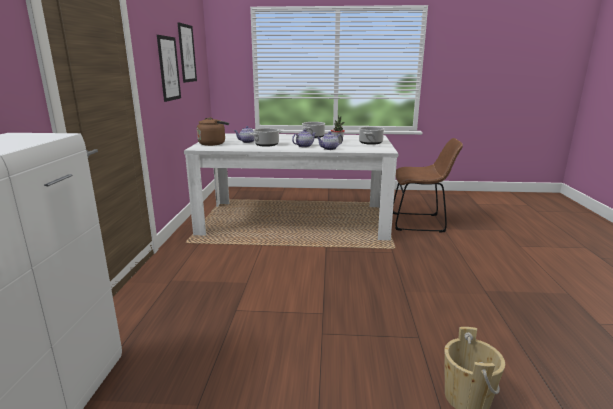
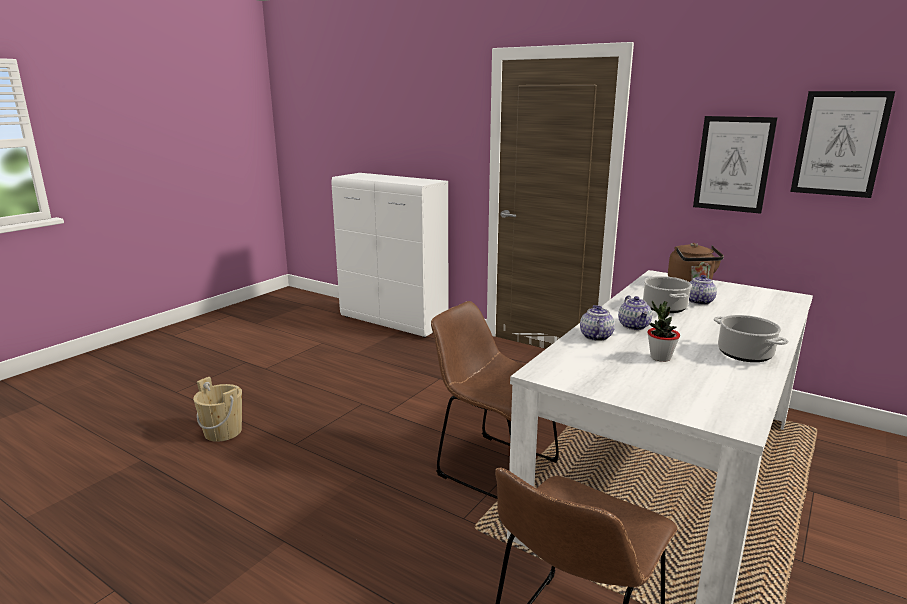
camera: 120 degrees right, 0 degrees up
cooking pot [359,126,384,145] -> none
none -> brown chair [431,301,559,499]

